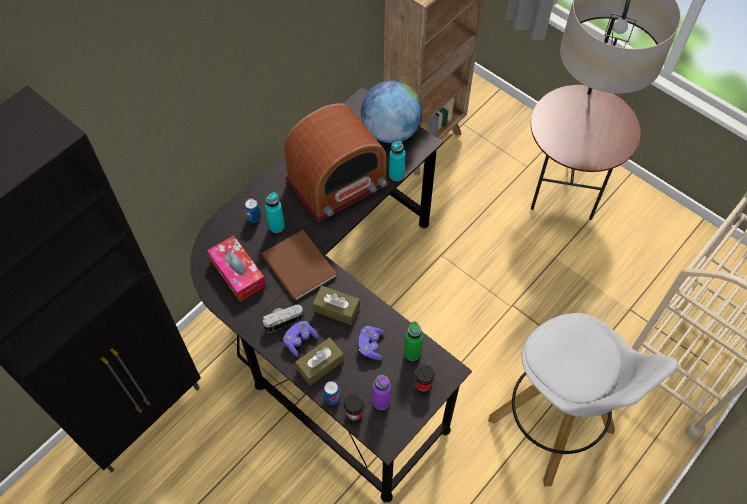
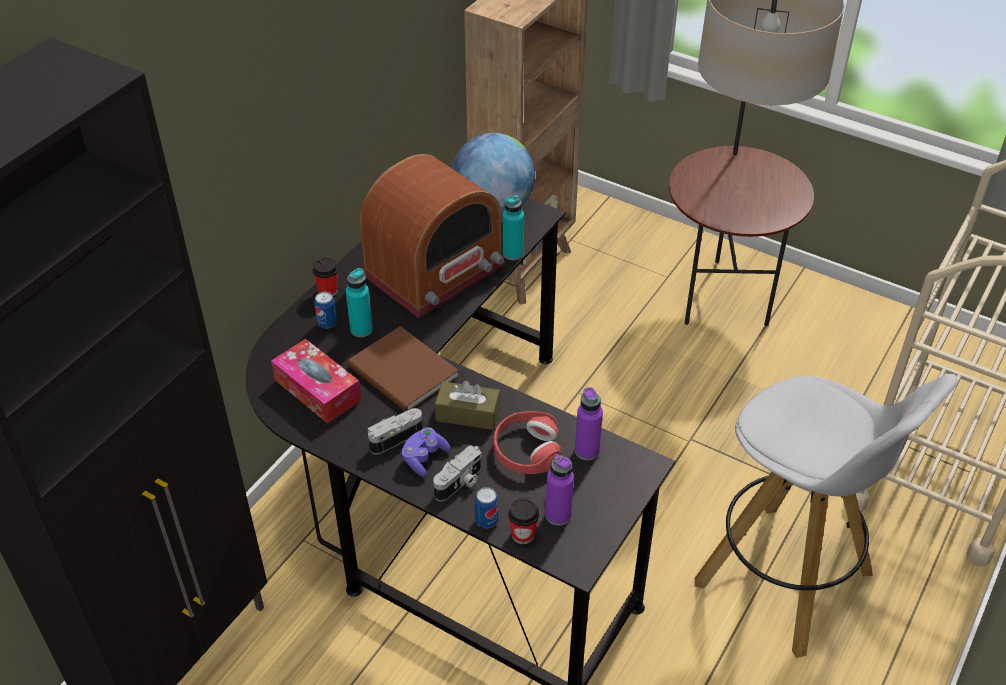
camera: 10 degrees left, 15 degrees down
brown tissue box [295,337,344,386] -> camera [433,445,482,501]
purple game controller [359,326,385,360] -> red headphones [494,411,562,474]
green bottle [404,322,423,361] -> purple bottle [575,387,603,460]
cup [414,365,435,391] -> cup moved to [313,257,338,297]

